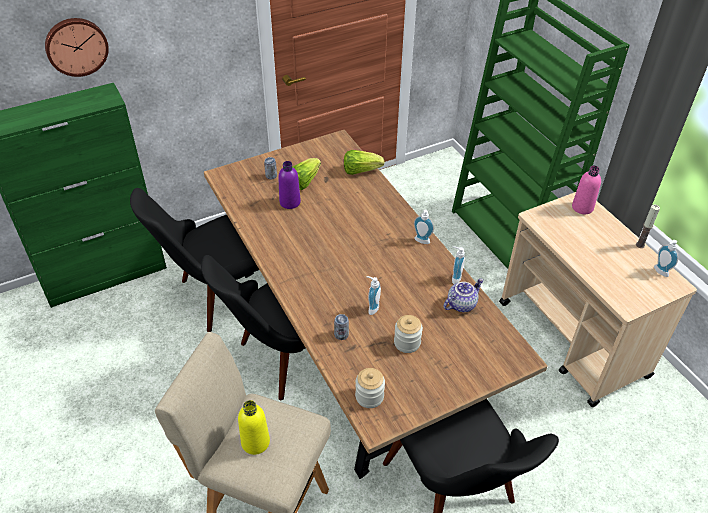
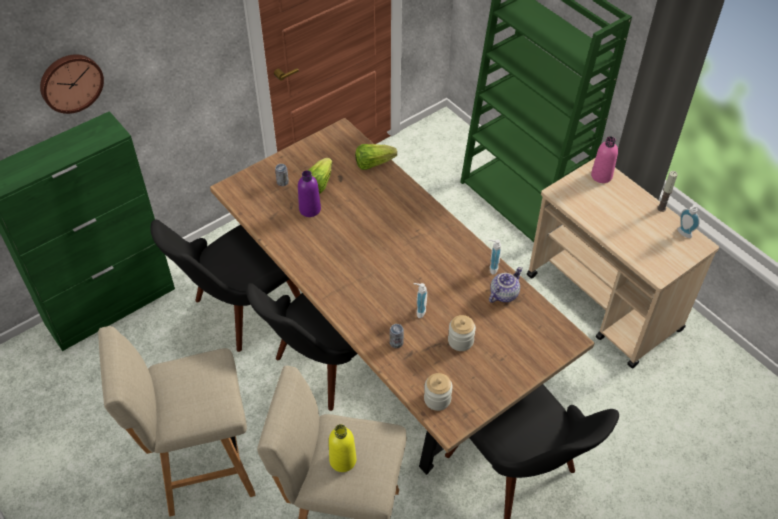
camera: 10 degrees left, 5 degrees up
soap dispenser [414,210,434,244] -> none
none -> beige stool [98,326,255,517]

